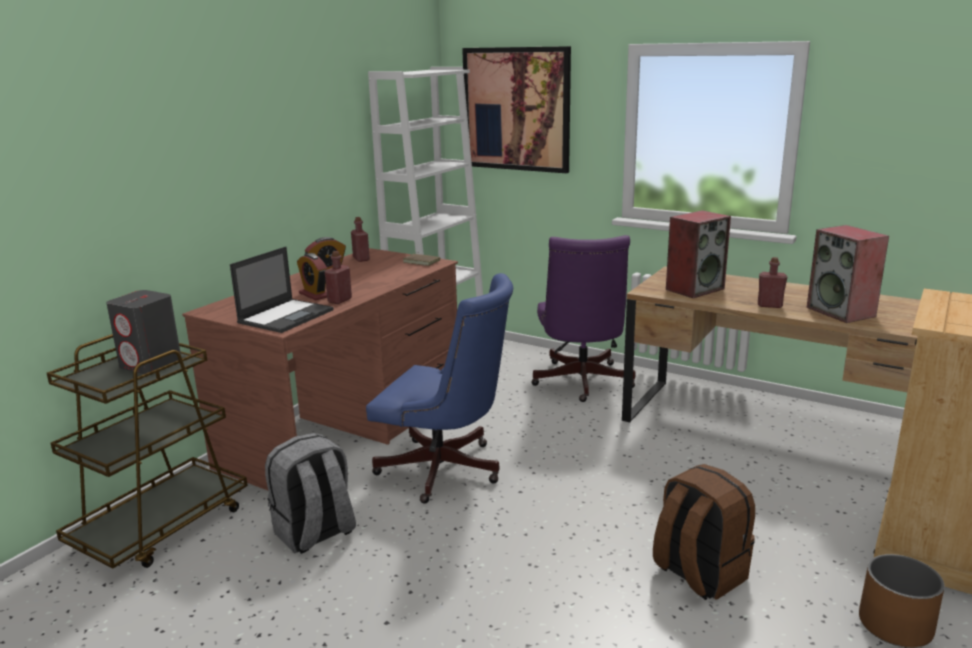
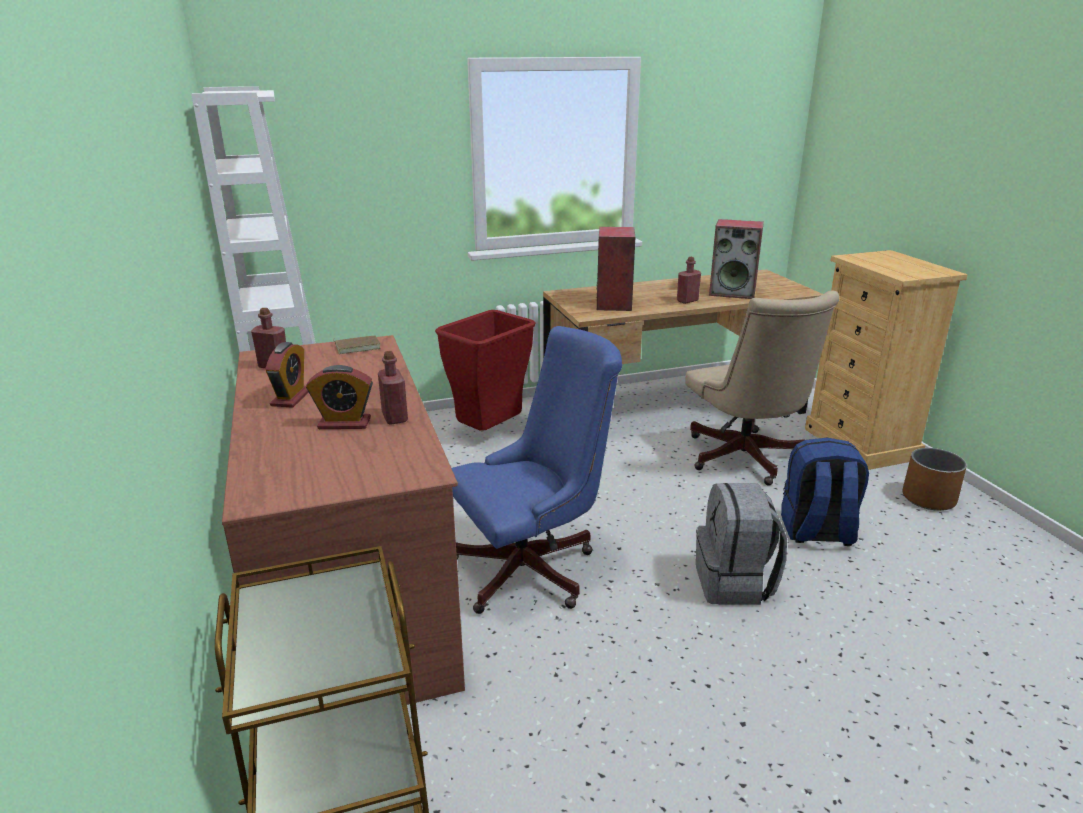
camera: 50 degrees left, 5 degrees up
grey speaker [106,290,181,374] -> none
laptop [230,247,333,333] -> none
grey backpack [265,433,356,554] -> grey backpack moved to [696,483,787,605]
picture [462,46,571,173] -> none
purple office chair [531,235,636,402] -> red trash can [435,310,536,431]
brown backpack [653,464,755,600] -> blue backpack [781,438,869,546]
none -> beige office chair [685,290,839,485]

